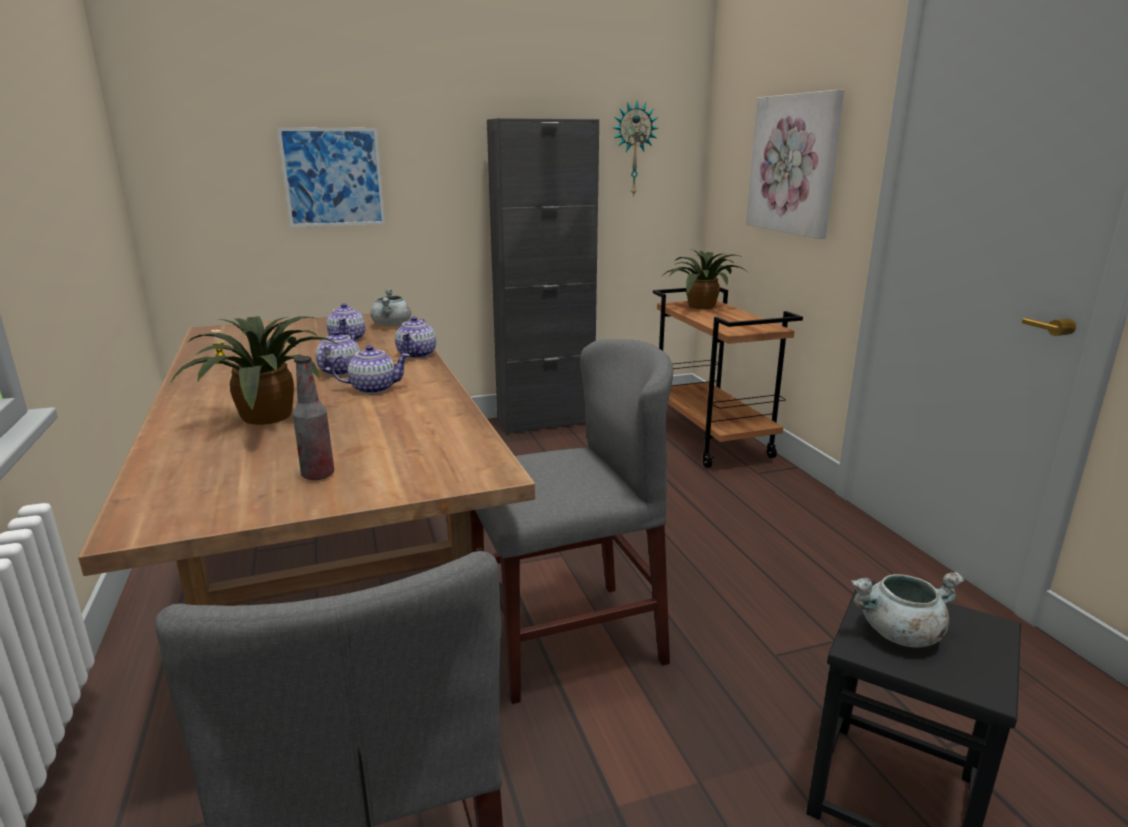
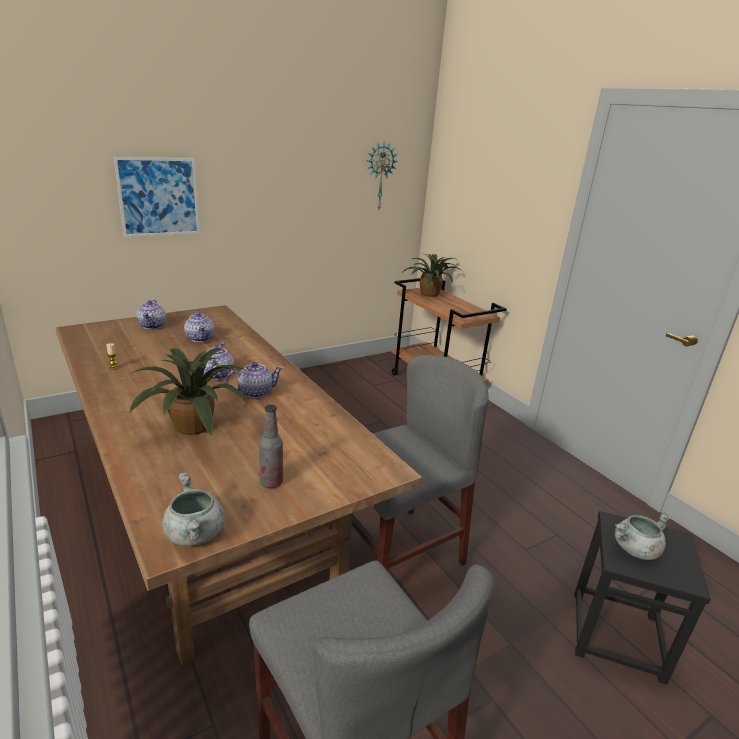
camera: 15 degrees left, 5 degrees up
grey cooking pot [370,288,411,326] -> grey cooking pot moved to [162,472,225,546]
teapot [395,316,436,359] -> teapot moved to [136,300,166,329]
black cabinet [487,118,599,434] -> none
picture [746,90,845,239] -> none

